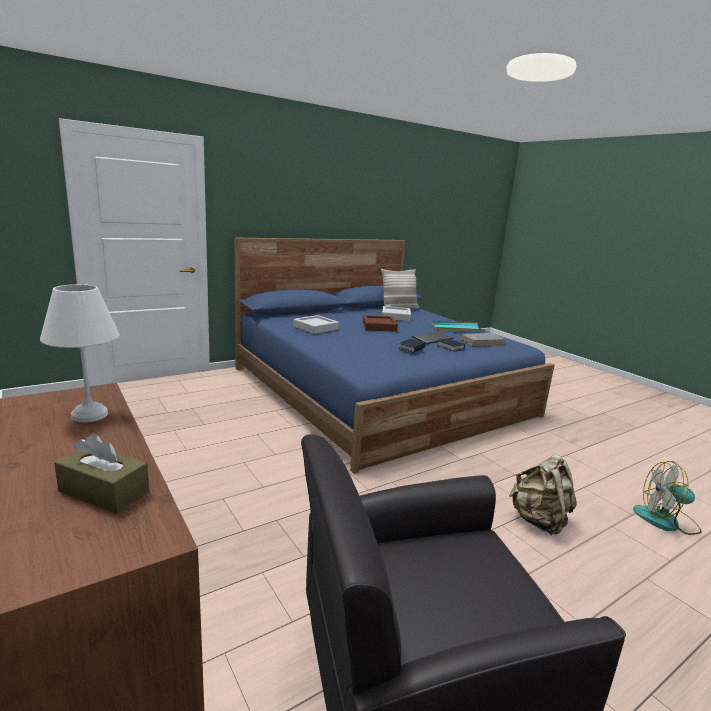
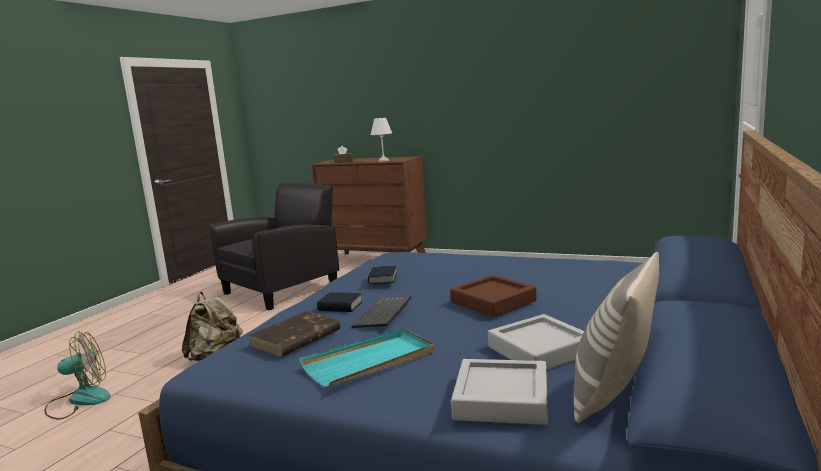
camera: 150 degrees right, 5 degrees down
grey tray [293,315,339,334] -> grey tray moved to [451,359,548,425]
grey book [460,333,506,346] -> brown book [248,311,341,357]

